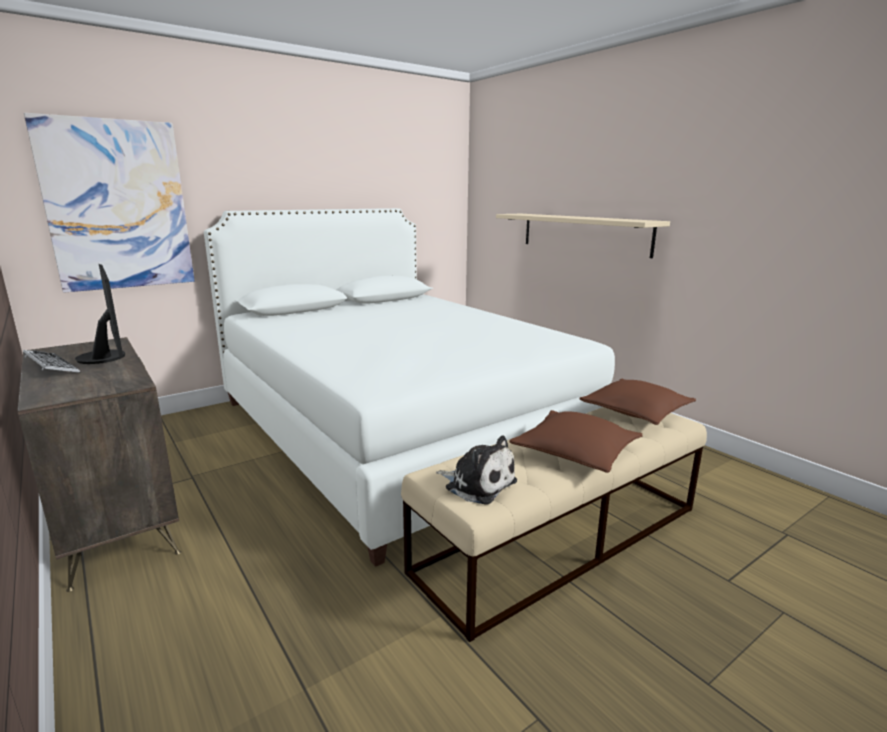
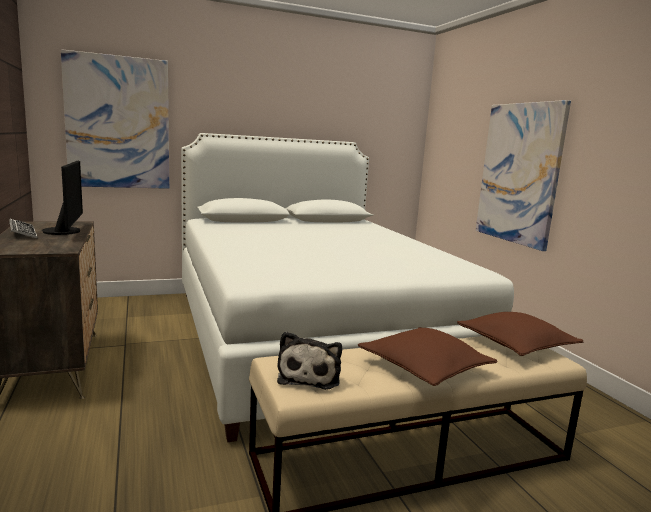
camera: 15 degrees right, 5 degrees down
plush toy [436,436,517,505] -> plush toy turned 45 degrees clockwise [277,331,342,390]
beige shelf [496,214,670,258] -> picture [476,100,571,251]

